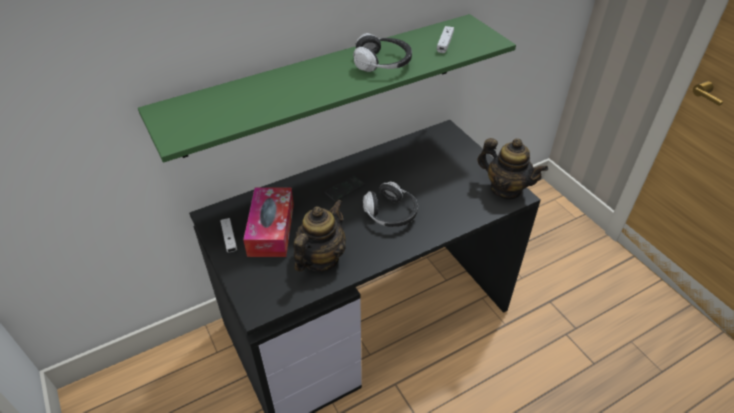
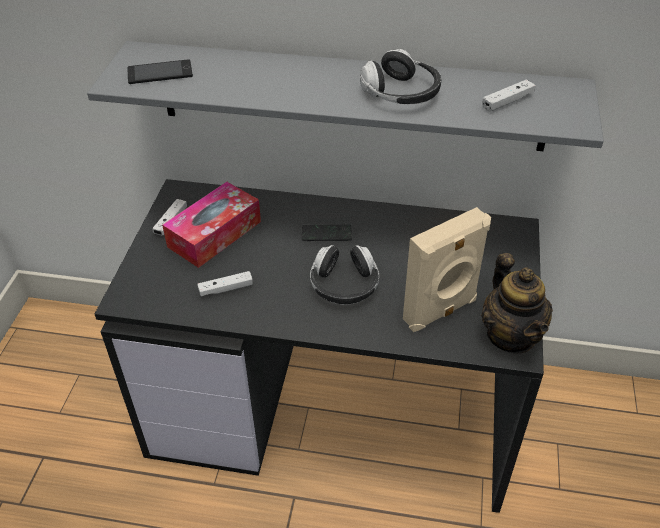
camera: 40 degrees right, 0 degrees up
green shelf [138,14,516,163] -> grey shelf [87,41,604,151]
teapot [293,199,346,272] -> white game controller [197,271,253,296]
none -> phone [127,59,193,84]
none -> beige speaker [403,207,491,332]

